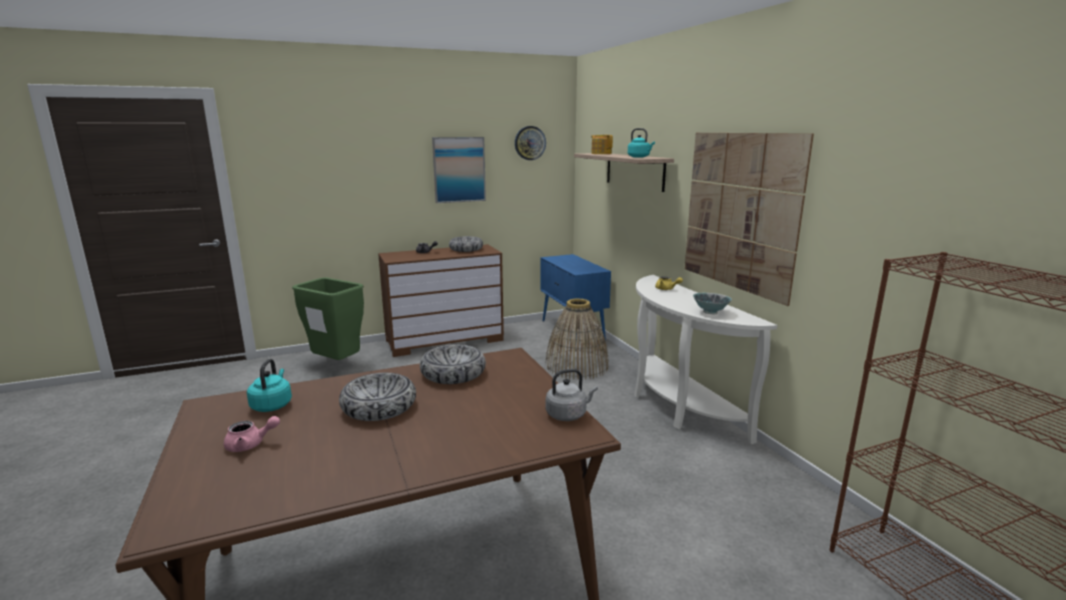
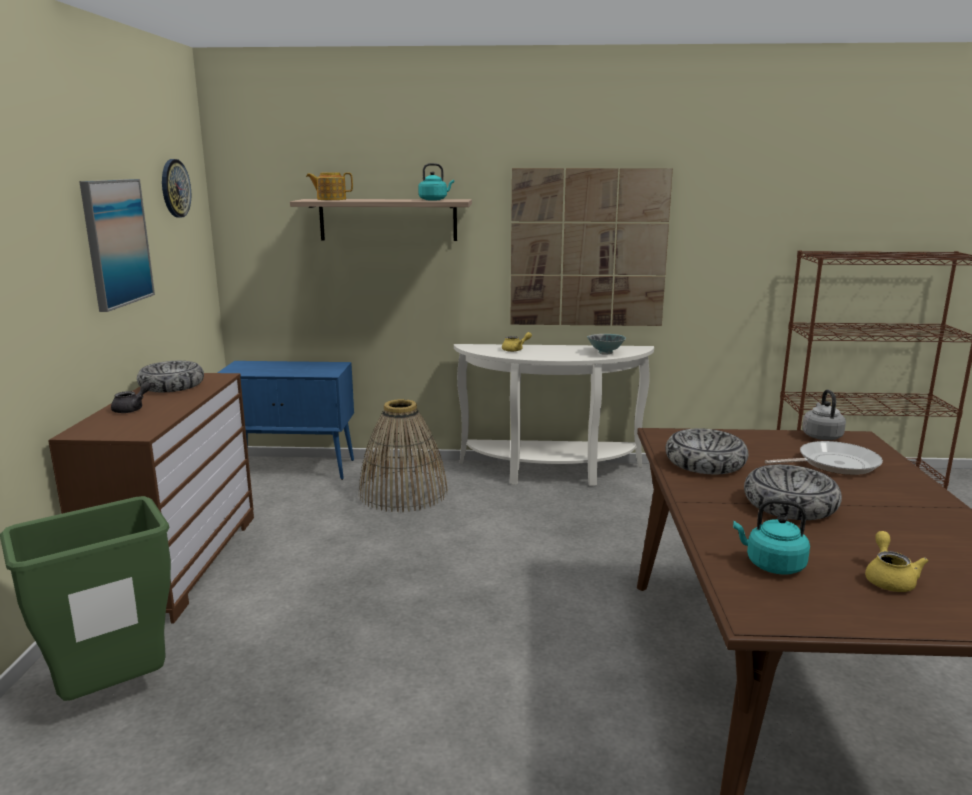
camera: 65 degrees left, 0 degrees up
pink teapot [224,416,280,452] -> yellow teapot [865,531,928,592]
none -> frying pan [765,441,883,475]

